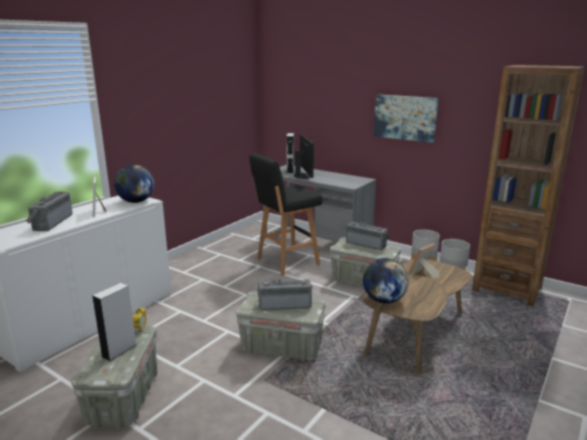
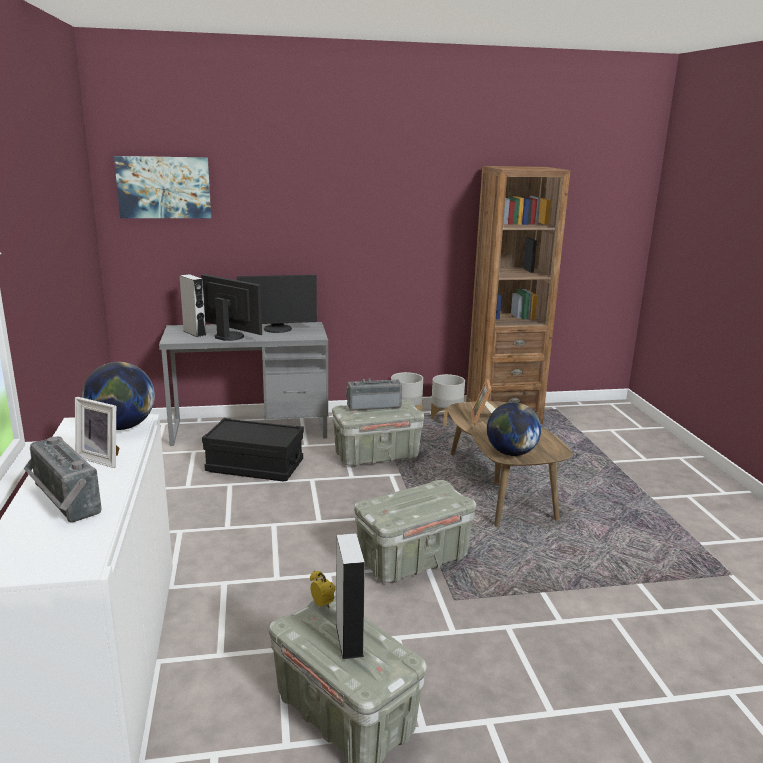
camera: 45 degrees left, 0 degrees up
black stool [249,153,322,276] -> black storage box [202,418,304,482]
radio [257,279,312,310] -> none
picture [374,94,438,143] -> picture moved to [114,156,211,218]
none -> monitor [237,275,317,333]

